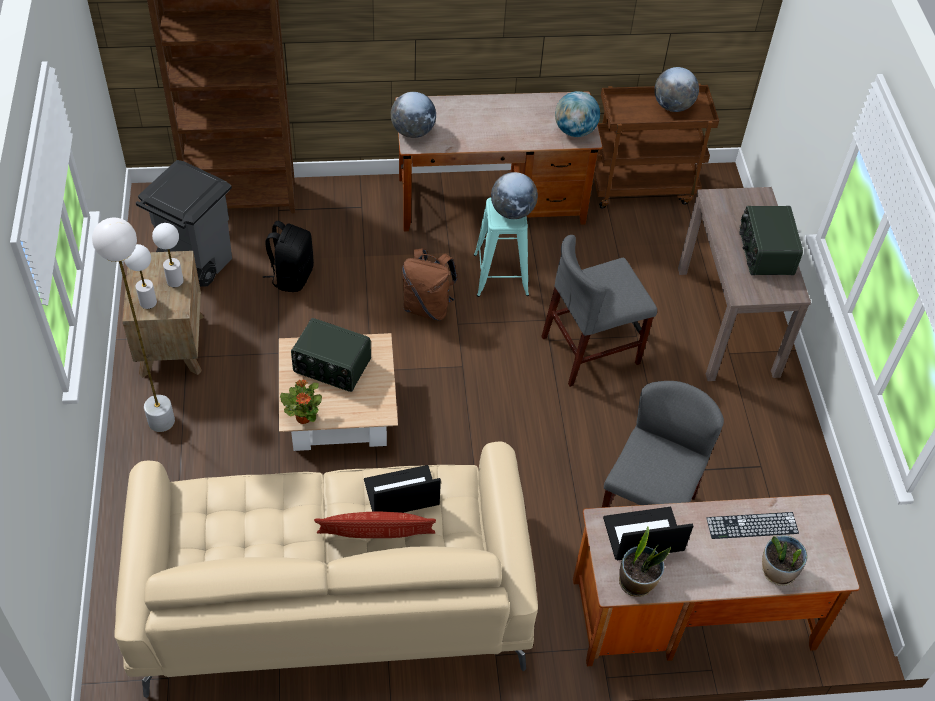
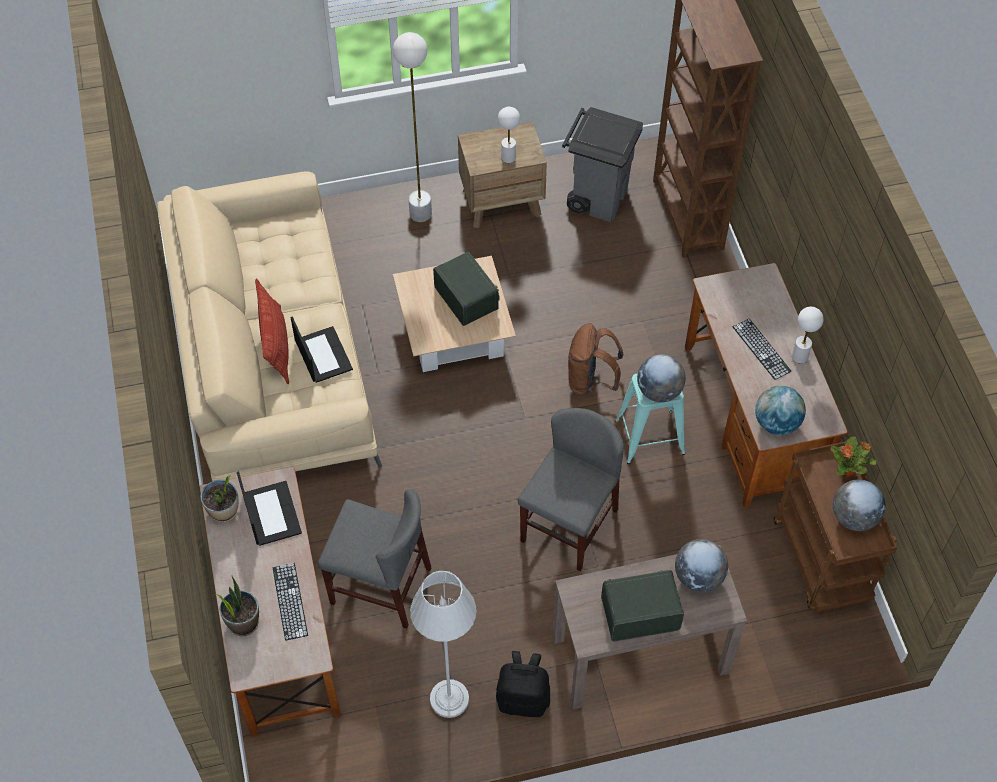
camera: 85 degrees right, 5 degrees up
white table lamp [124,244,157,309] -> white table lamp moved to [792,307,824,363]
black backpack [263,221,314,292] -> black backpack moved to [496,651,550,717]
potted plant [280,379,322,424] -> potted plant moved to [830,437,876,477]
radio [291,318,371,392] -> radio turned 135 degrees clockwise [433,252,499,326]
globe [391,92,436,138] -> globe moved to [675,539,728,592]
grey chair [541,235,657,387] -> grey chair turned 60 degrees clockwise [518,408,624,571]
none -> grey floor lamp [410,571,477,718]
none -> keyboard [733,319,792,380]

